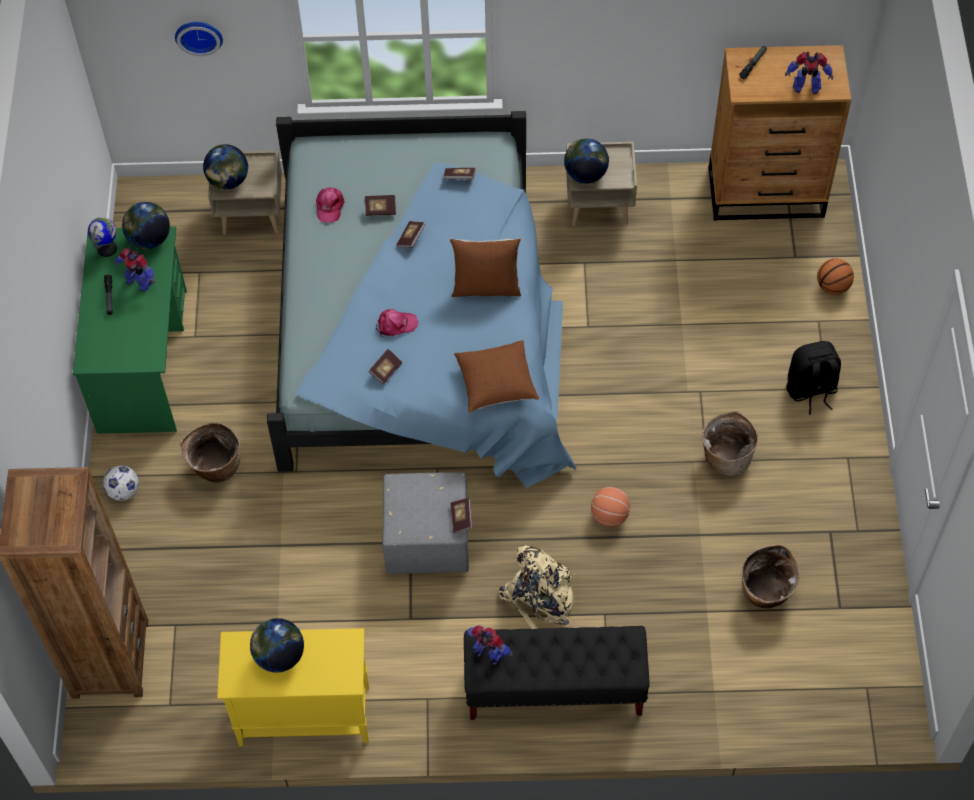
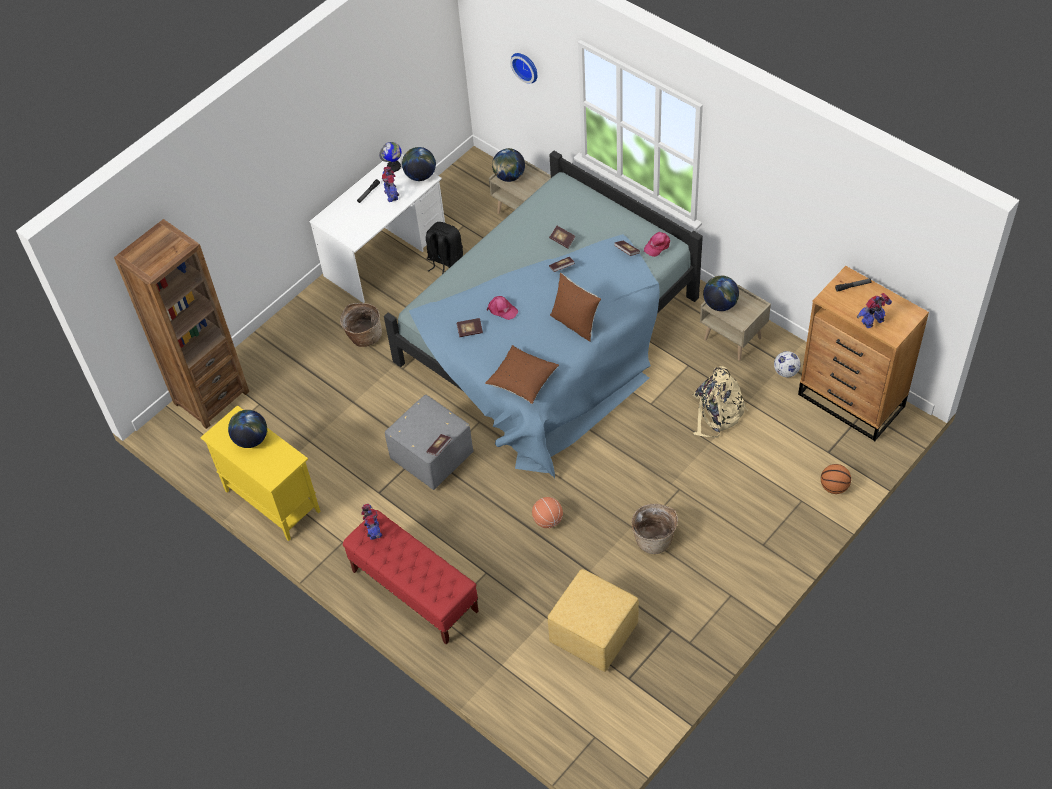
camera: 45 degrees right, 5 degrees down
green desk [73,226,187,434] -> white desk [309,153,445,303]
football [103,466,139,501] -> football moved to [774,351,801,377]
pink cap [316,187,345,222] -> pink cap moved to [644,232,670,257]
black bench [464,626,650,720] -> red bench [343,510,479,645]
beige backpack [499,545,575,629] -> beige backpack moved to [693,366,748,438]
basket [742,545,800,608] -> yellow ottoman [548,569,639,672]
toy robot [785,52,833,94] -> toy robot turned 105 degrees clockwise [857,293,892,328]
black backpack [786,341,841,415] -> black backpack moved to [426,222,463,274]

